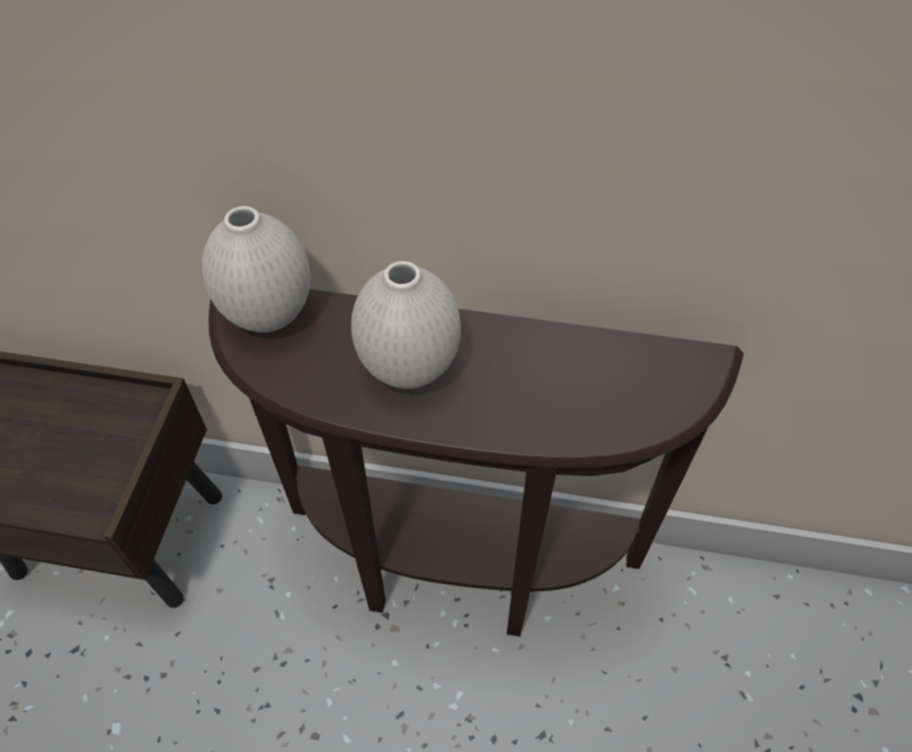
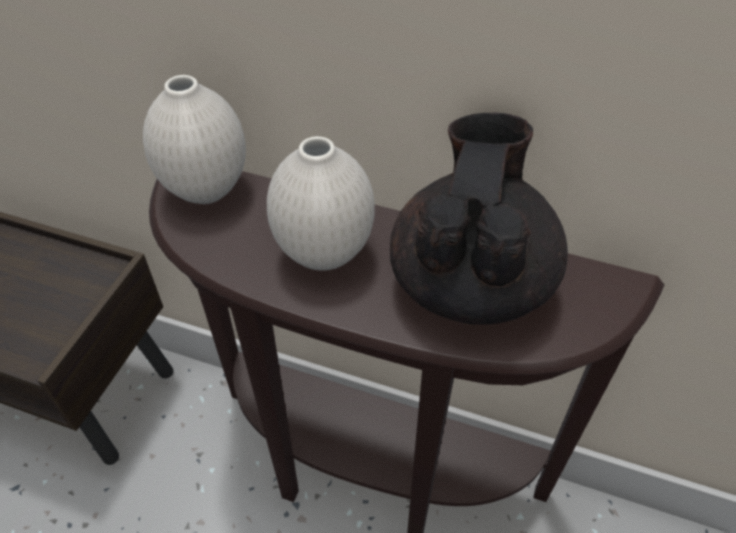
camera: 10 degrees right, 5 degrees down
none -> black teapot [390,113,568,325]

